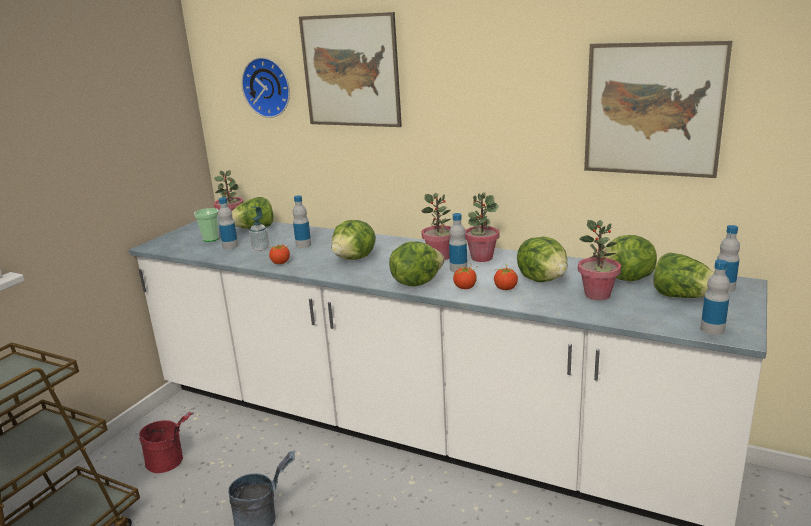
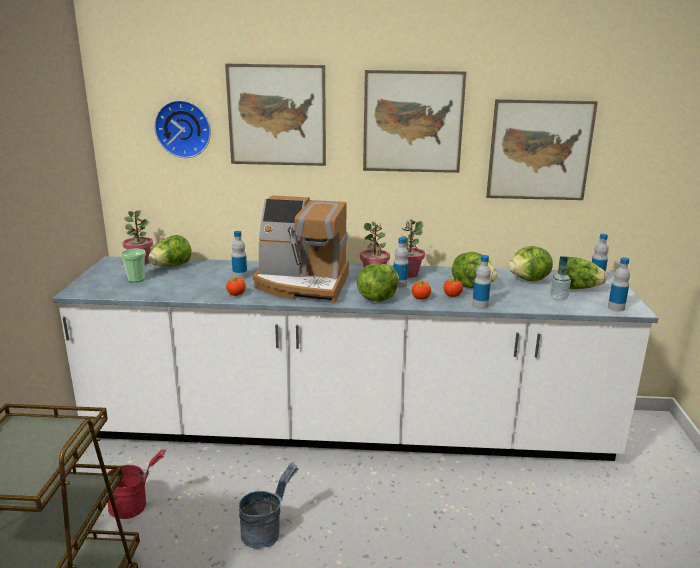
camera: 25 degrees left, 0 degrees up
bottle [218,197,238,249] -> bottle moved to [472,255,491,309]
soap dispenser [249,206,269,251] -> soap dispenser moved to [550,256,571,300]
lettuce [331,220,376,260] -> coffee machine [253,196,349,304]
potted plant [578,220,621,300] -> none
none -> picture [363,70,466,173]

